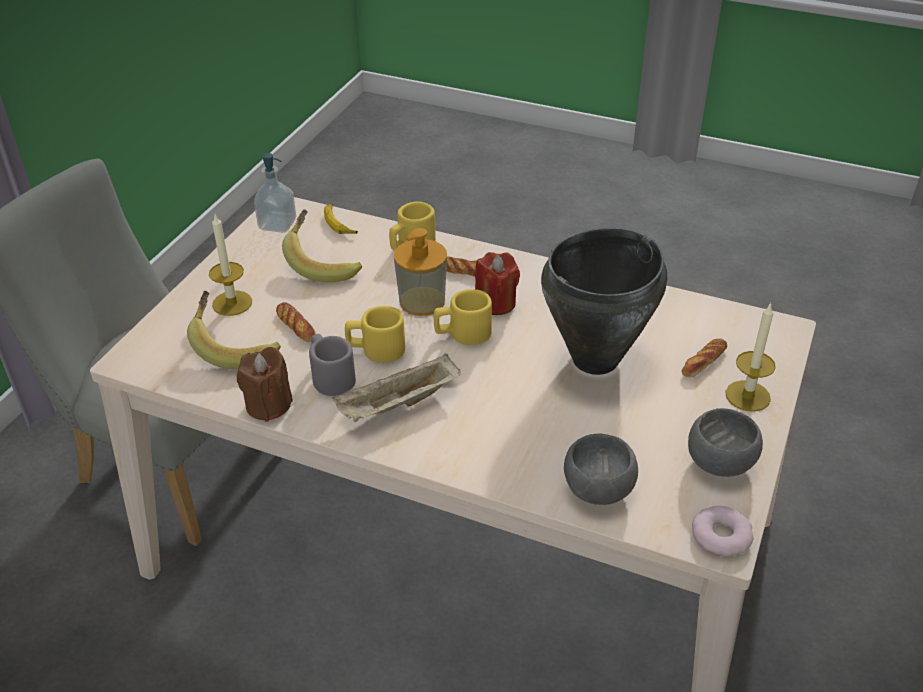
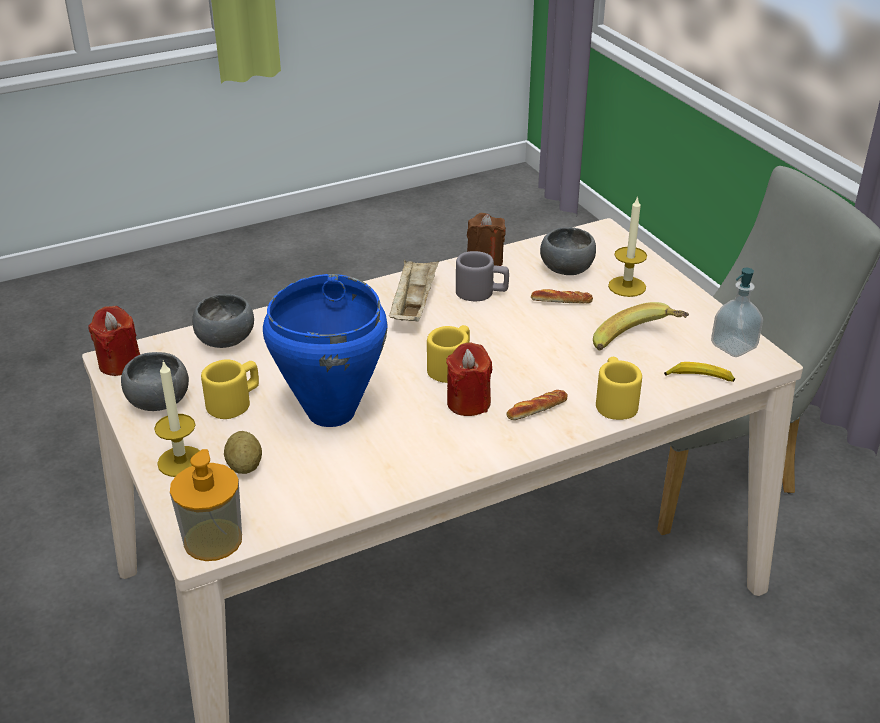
camera: 130 degrees right, 5 degrees down
banana [187,291,281,370] -> grey bowl [540,227,596,275]
yellow mug [345,306,405,363] -> yellow mug moved to [201,359,259,419]
soap dispenser [394,228,447,316] -> soap dispenser moved to [170,449,242,561]
black cooking pot [541,228,667,375] -> blue cooking pot [263,274,388,427]
bread [681,339,727,377] -> potato [224,431,262,474]
donut [692,506,753,556] -> red candle [88,306,140,376]

